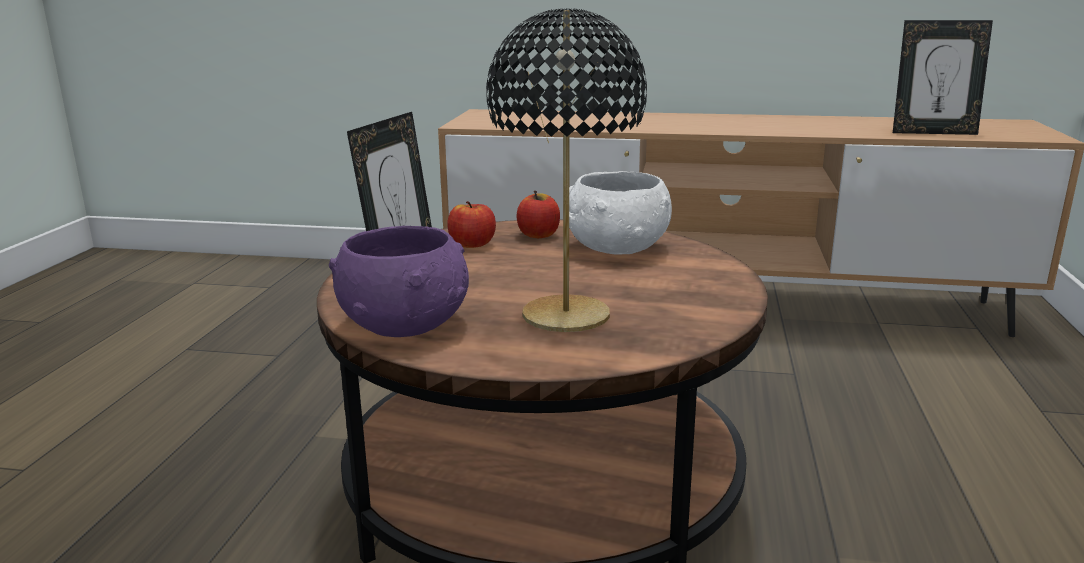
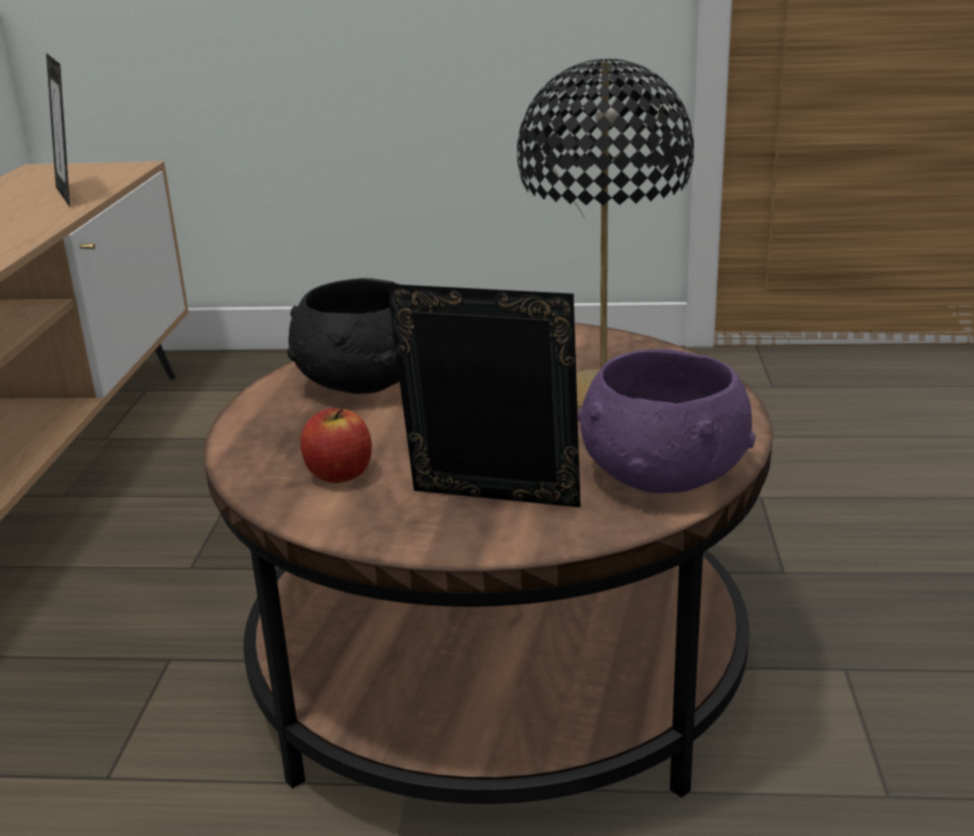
camera: 95 degrees left, 5 degrees up
apple [517,191,560,238] -> none
white bowl [569,171,672,255] -> black bowl [287,278,401,394]
picture frame [893,20,993,135] -> picture frame turned 150 degrees clockwise [46,53,70,207]

